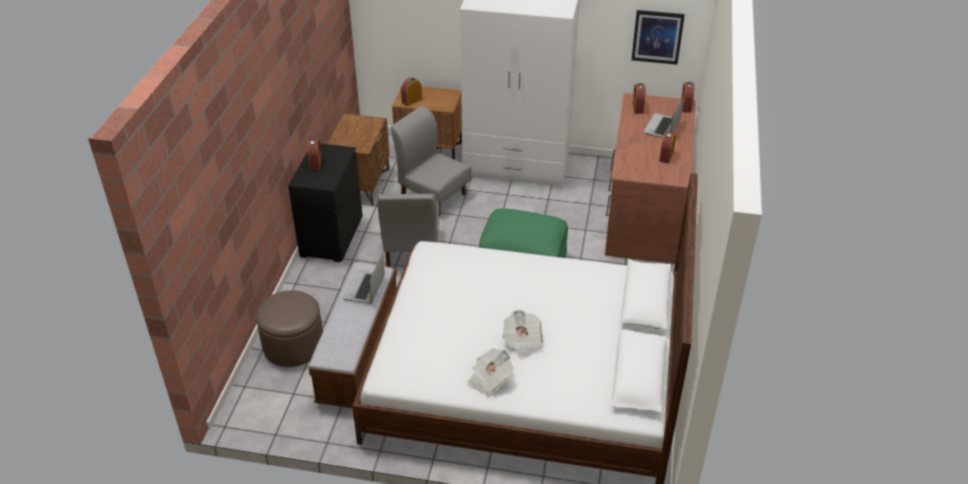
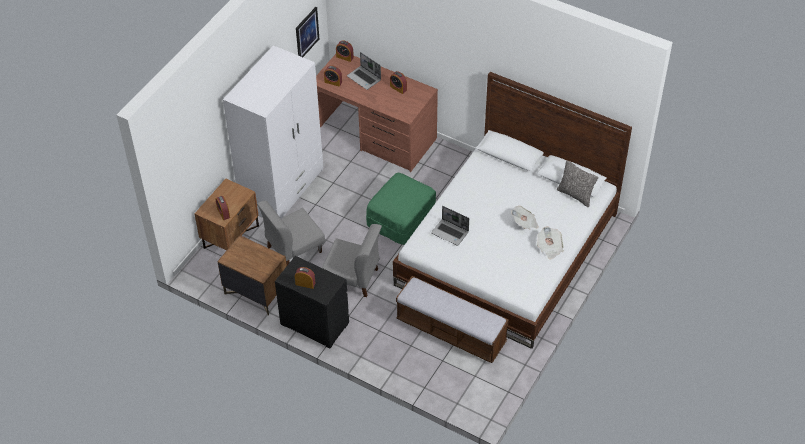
camera: 70 degrees left, 10 degrees up
brown ottoman [256,290,323,367] -> none
laptop [342,253,385,304] -> laptop moved to [431,206,469,246]
none -> pillow [557,160,598,207]

